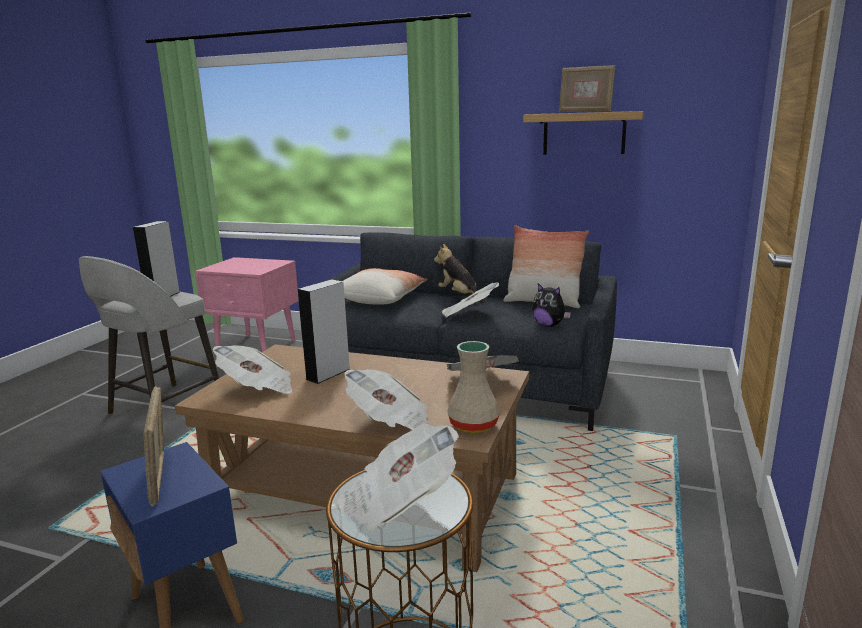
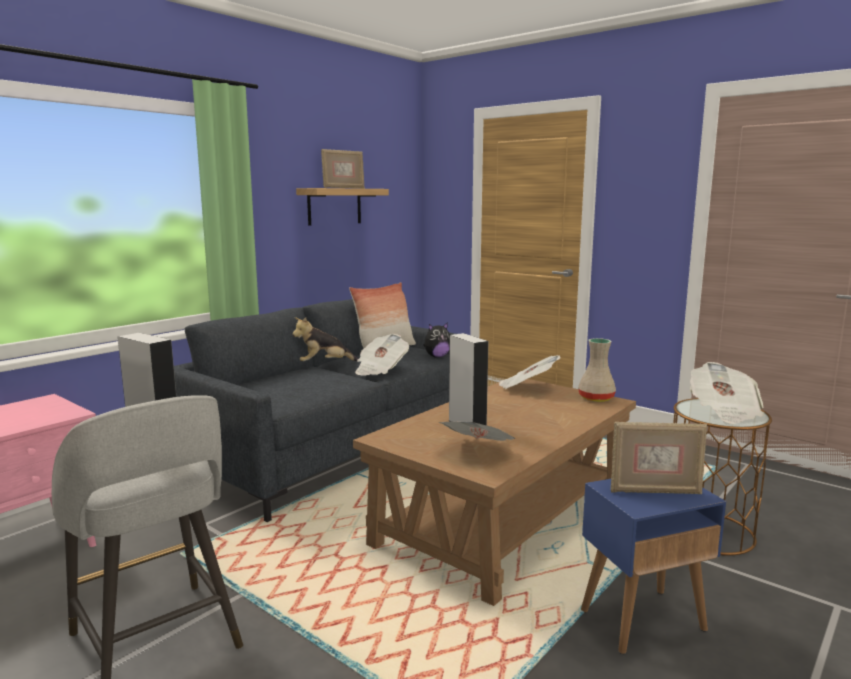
camera: 70 degrees left, 5 degrees down
pillow [343,268,428,305] -> none
newspaper [344,369,428,430] -> none

